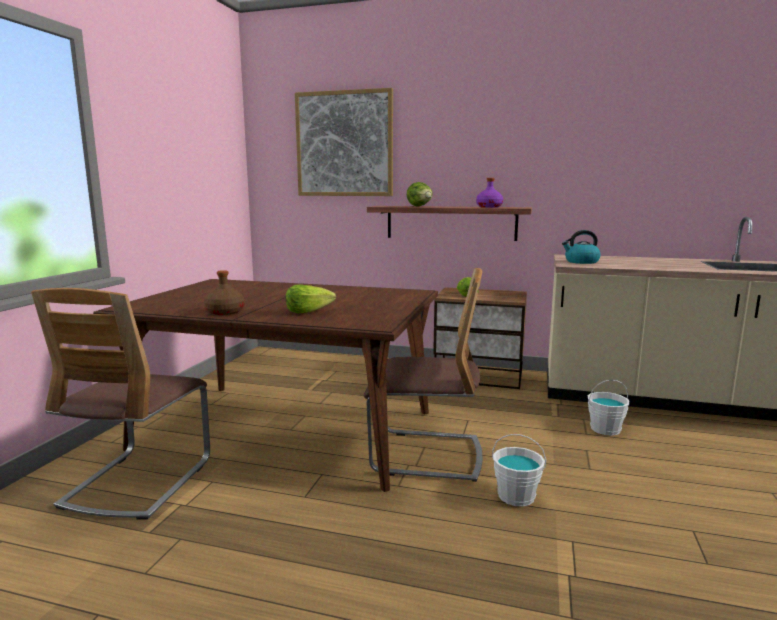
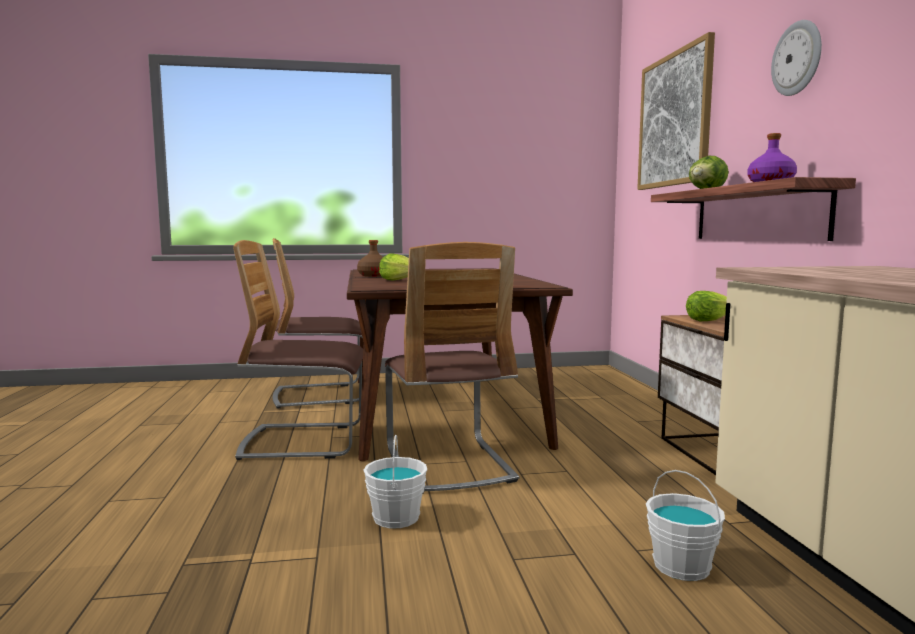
camera: 65 degrees right, 5 degrees down
kettle [562,230,601,264] -> none
none -> chair [233,240,363,460]
none -> wall clock [771,20,822,96]

